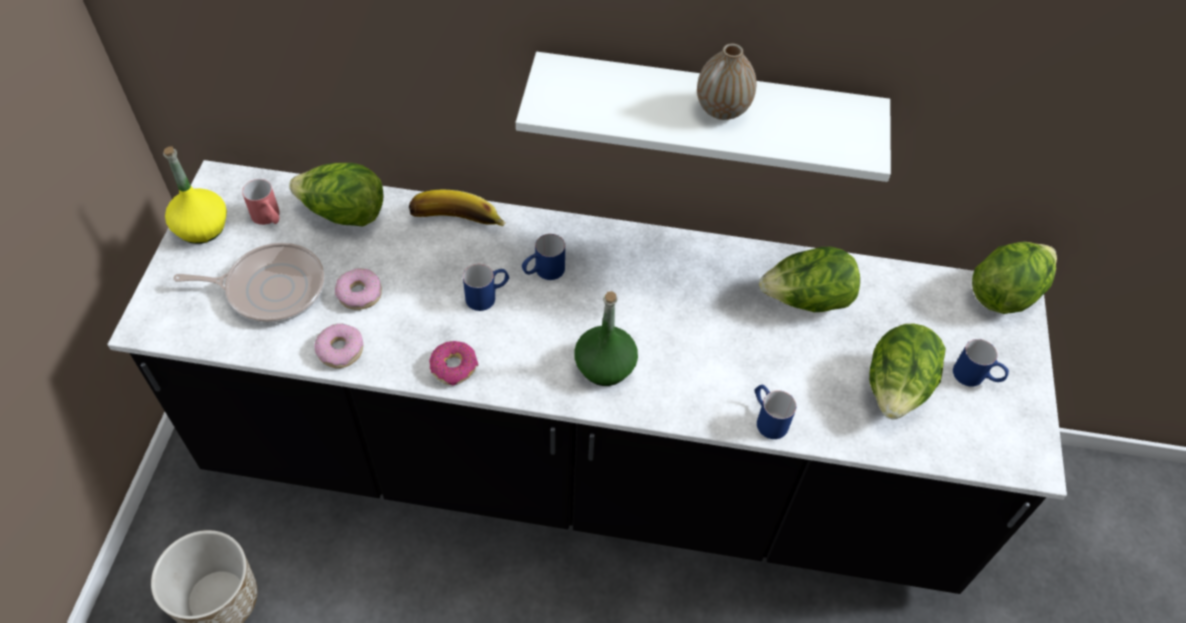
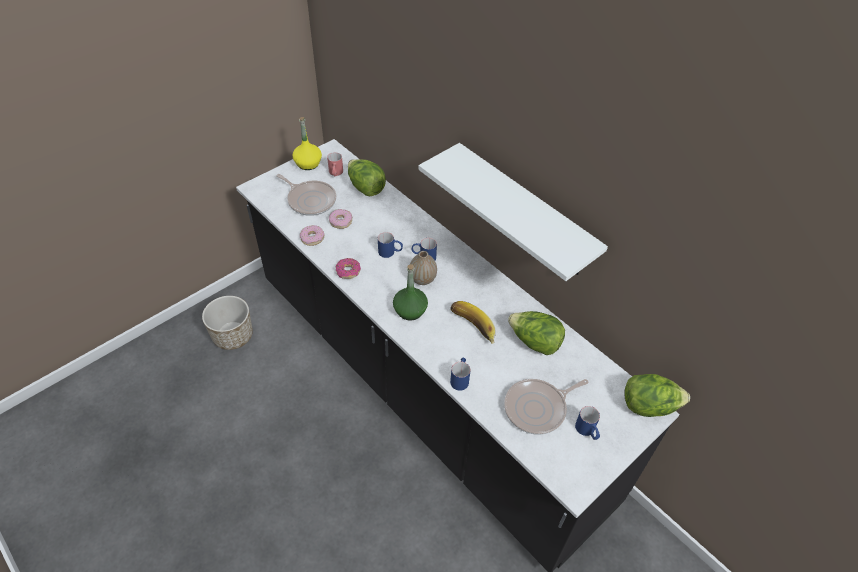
camera: 40 degrees right, 5 degrees down
banana [409,189,506,226] -> banana moved to [450,301,496,344]
vase [697,44,757,120] -> vase moved to [410,251,437,285]
lettuce [869,323,946,420] -> frying pan [504,379,588,435]

